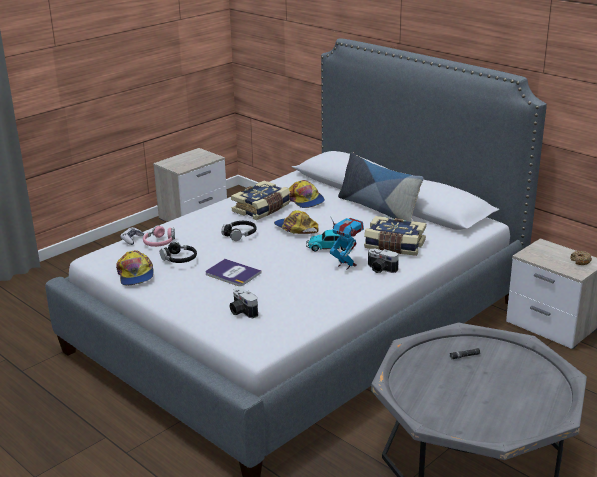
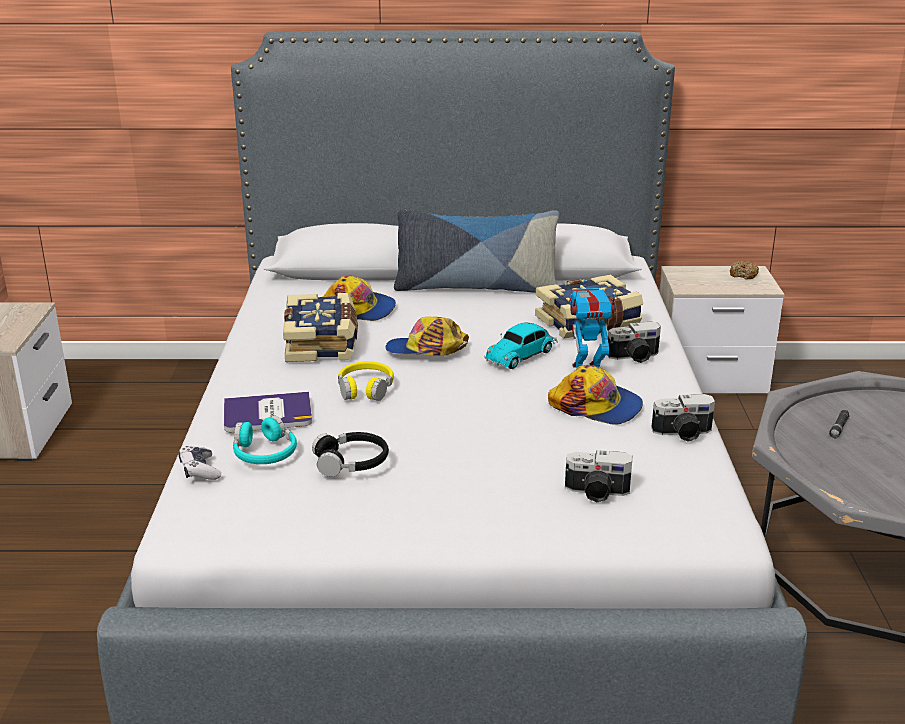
camera: 45 degrees left, 0 degrees up
cap [116,250,154,285] -> cap moved to [548,365,643,425]
pink headphones [143,225,175,247] -> turquoise headphones [233,415,297,464]
book [206,259,262,286] -> book moved to [224,392,312,432]
black headphones [221,221,256,241] -> yellow headphones [338,361,394,401]
none -> camera [651,394,715,442]

